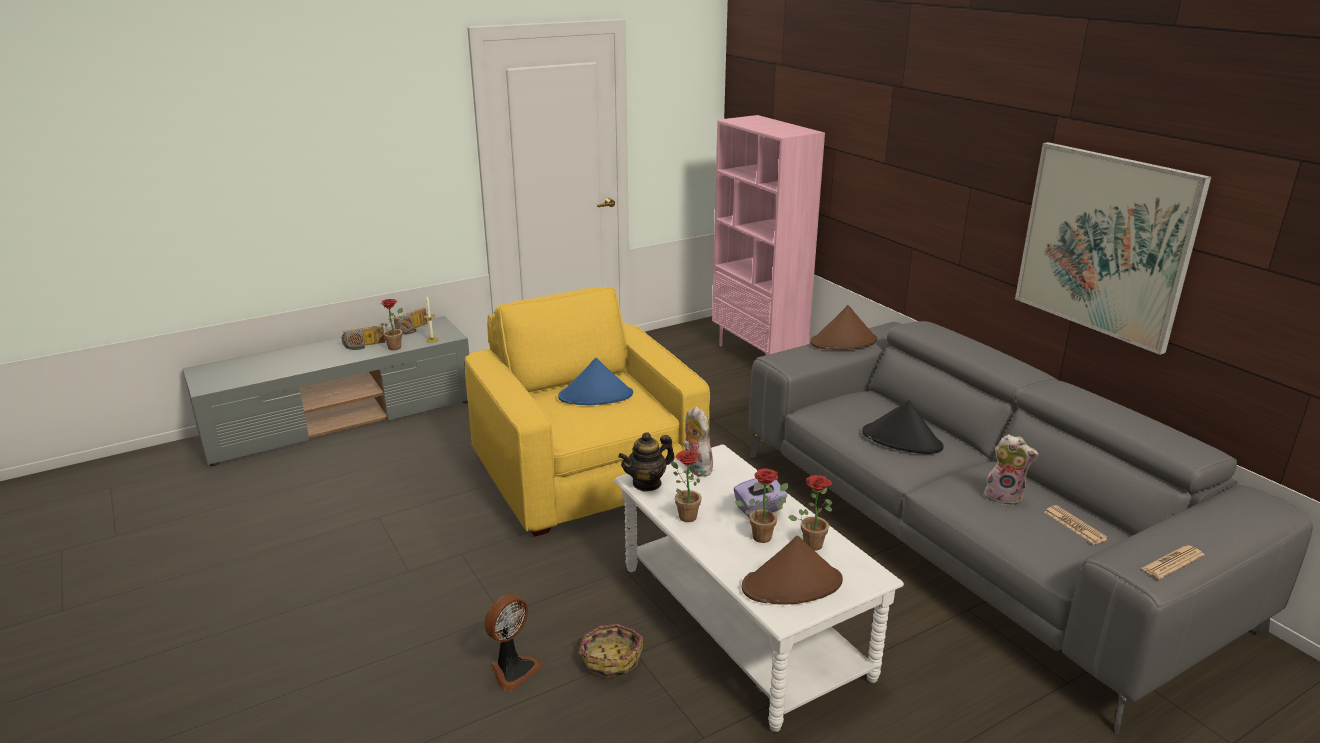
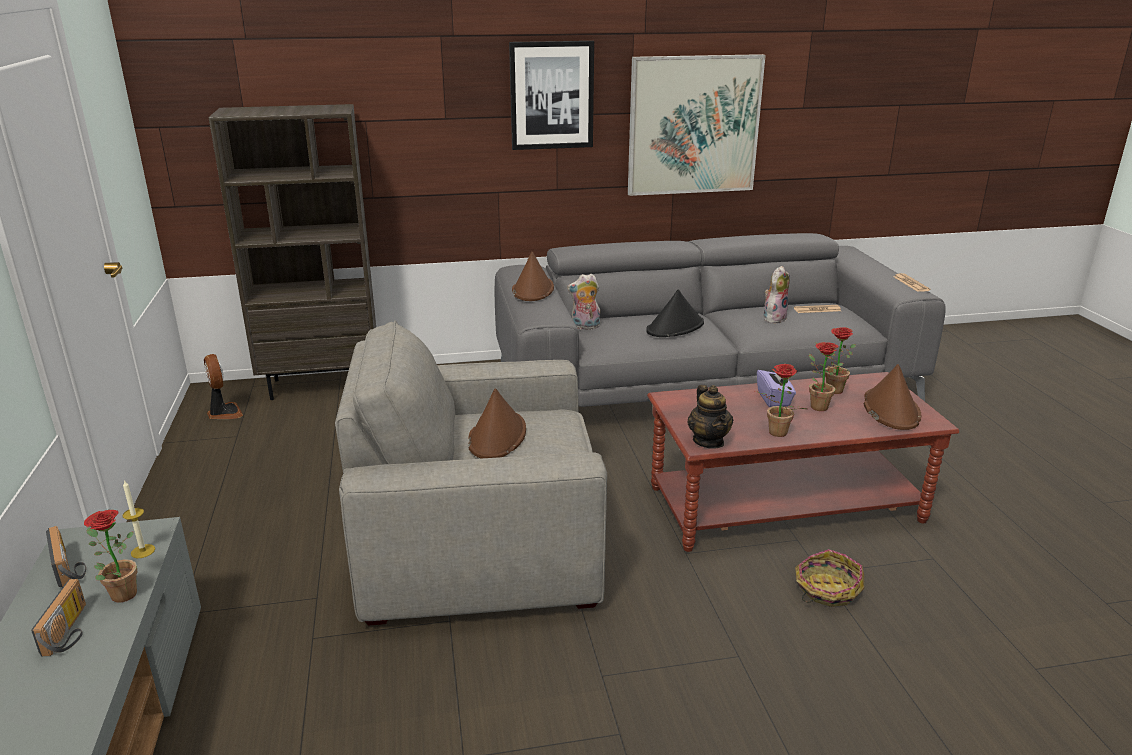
camera: 70 degrees left, 0 degrees up
yellow armchair [465,287,710,537] -> grey armchair [335,320,607,625]
fan [484,594,543,691] -> fan moved to [204,354,243,419]
blue hat [558,358,633,405] -> brown hat [468,388,526,459]
white coffee table [614,445,904,732] -> brown coffee table [647,372,959,552]
plush toy [683,406,713,476] -> plush toy moved to [567,274,600,330]
pink bookcase [712,115,825,355] -> brown bookcase [208,104,376,400]
none -> picture [509,41,594,150]

